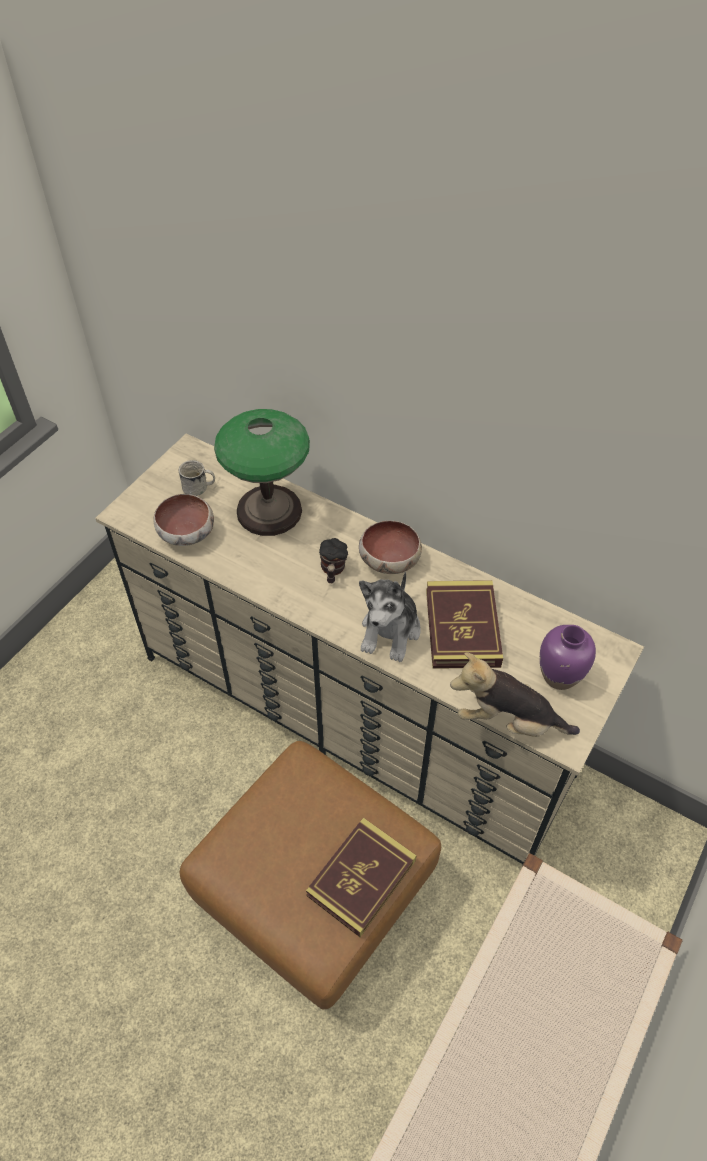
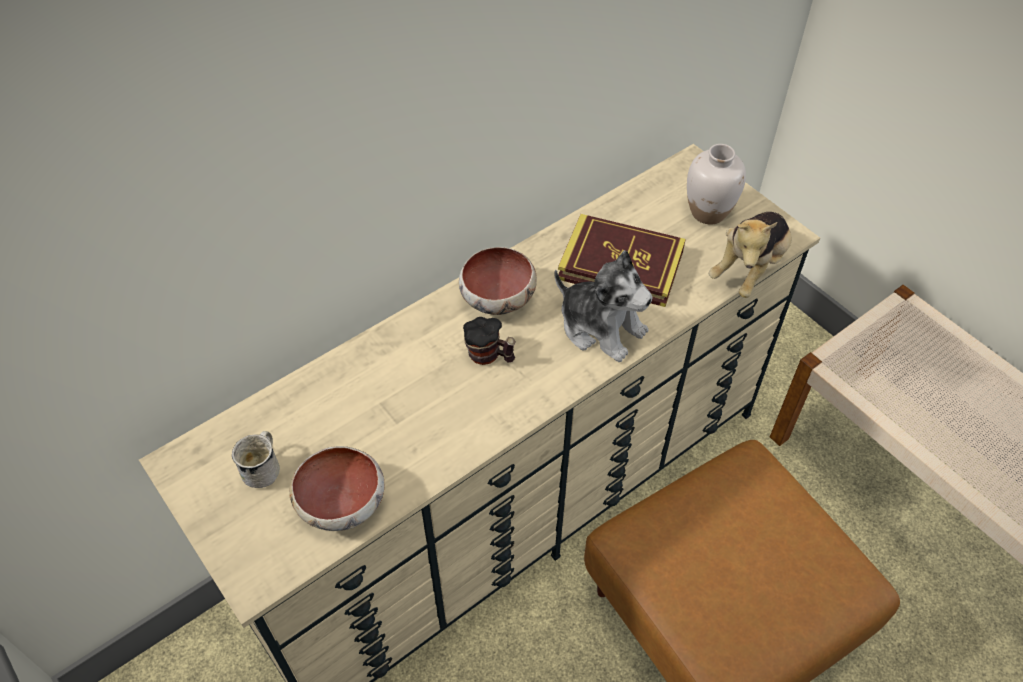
camera: 70 degrees left, 0 degrees up
table lamp [214,409,310,536] -> none
book [306,817,417,937] -> none
purple vase [540,625,596,690] -> white vase [687,144,746,224]

